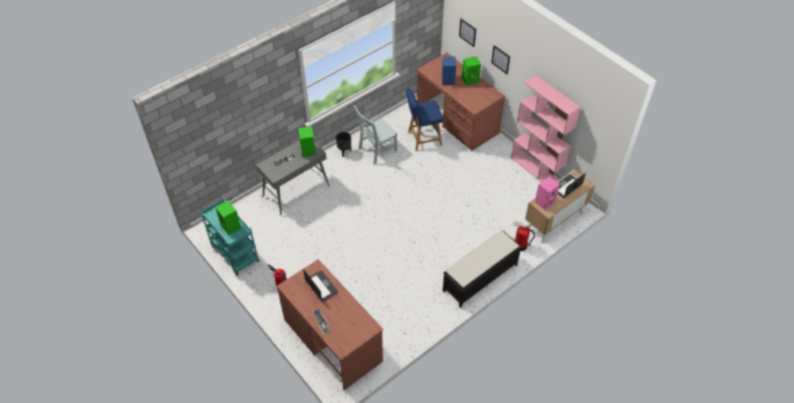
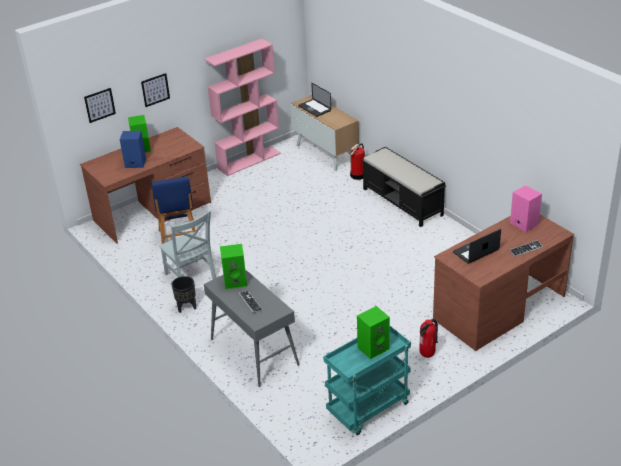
camera: 85 degrees left, 15 degrees down
pink speaker [535,176,560,210] -> pink speaker moved to [510,185,542,232]

